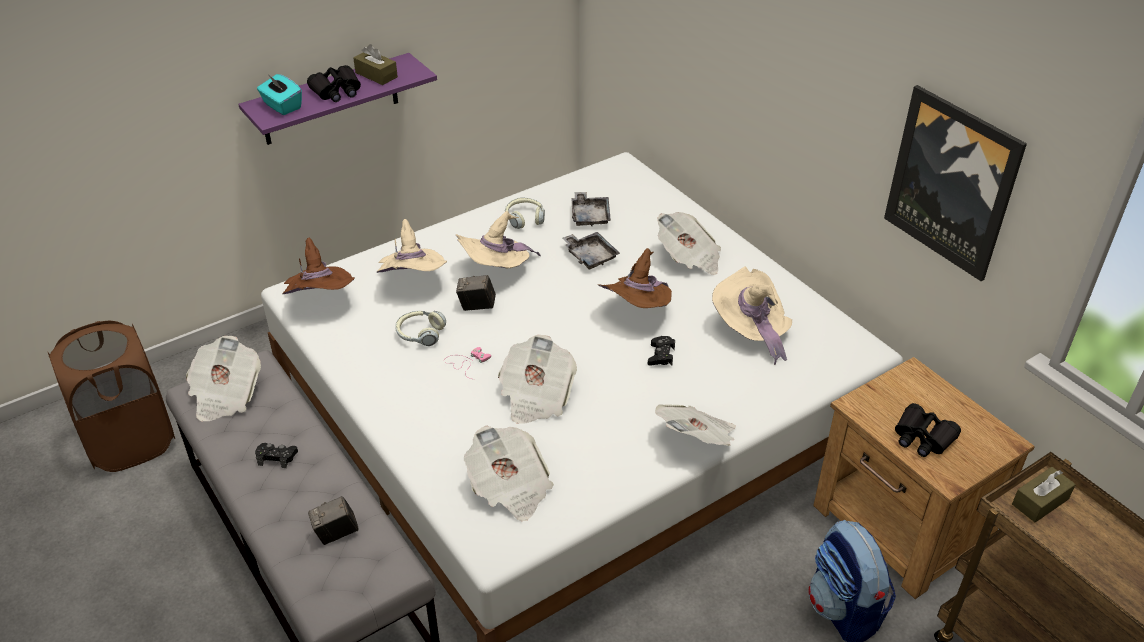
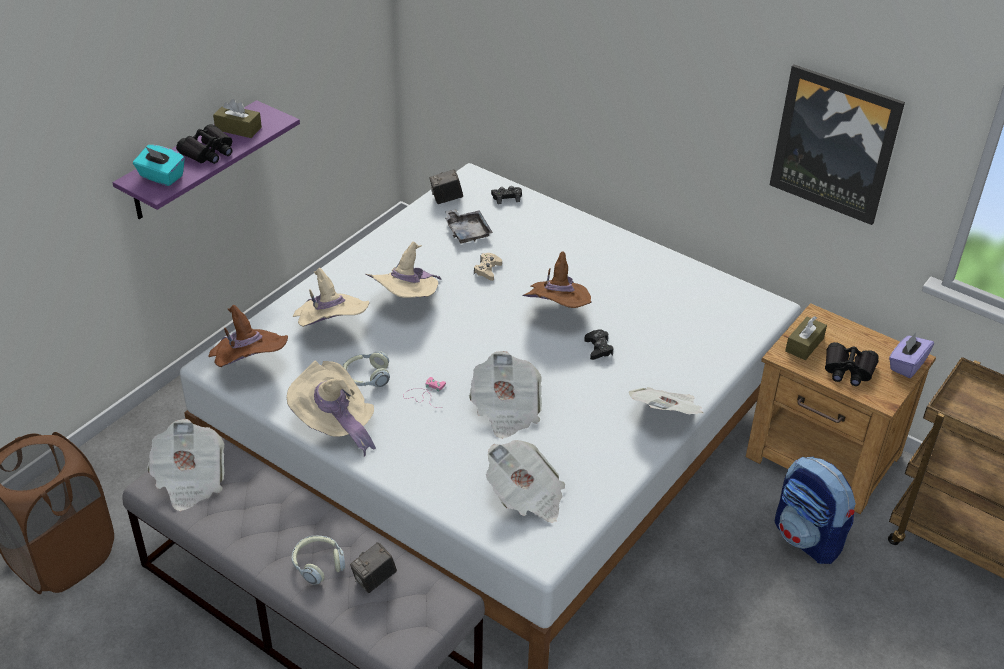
camera: 20 degrees left, 0 degrees up
black game controller [255,443,298,468] -> black game controller moved to [491,186,522,204]
camera [456,275,496,311] -> camera moved to [429,169,463,204]
headphones [505,197,545,229] -> headphones moved to [292,536,345,585]
grey tray [562,232,620,270] -> beige game controller [474,253,502,281]
newspaper [657,212,721,275] -> none
beige hat [712,267,792,365] -> beige hat moved to [287,360,376,456]
brown tissue box [1012,467,1076,523] -> brown tissue box moved to [785,316,827,360]
none -> purple tissue box [889,333,934,378]

